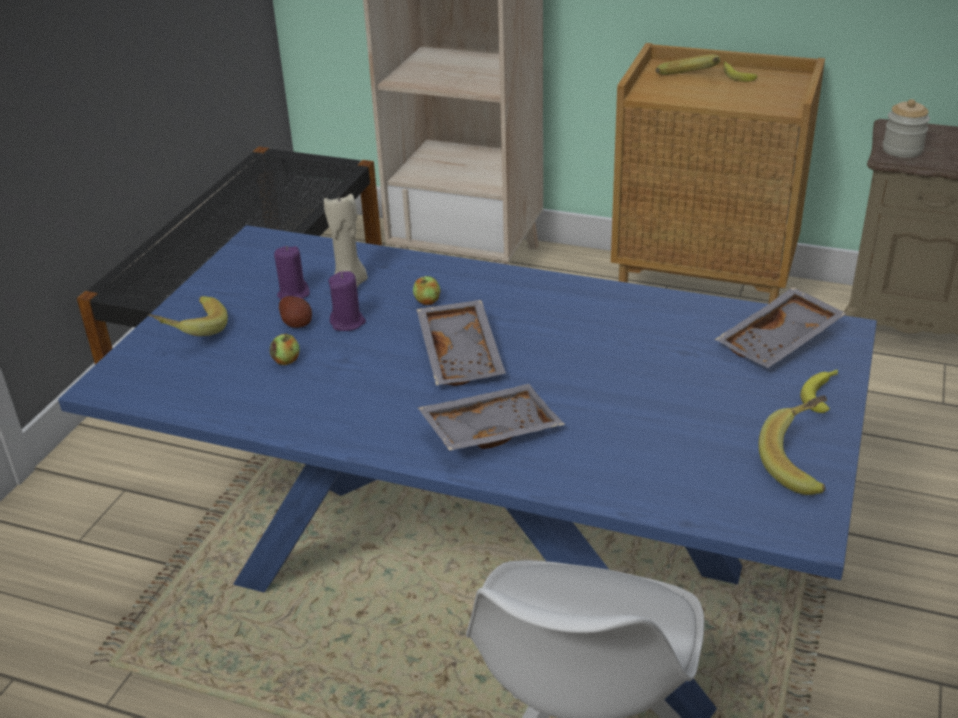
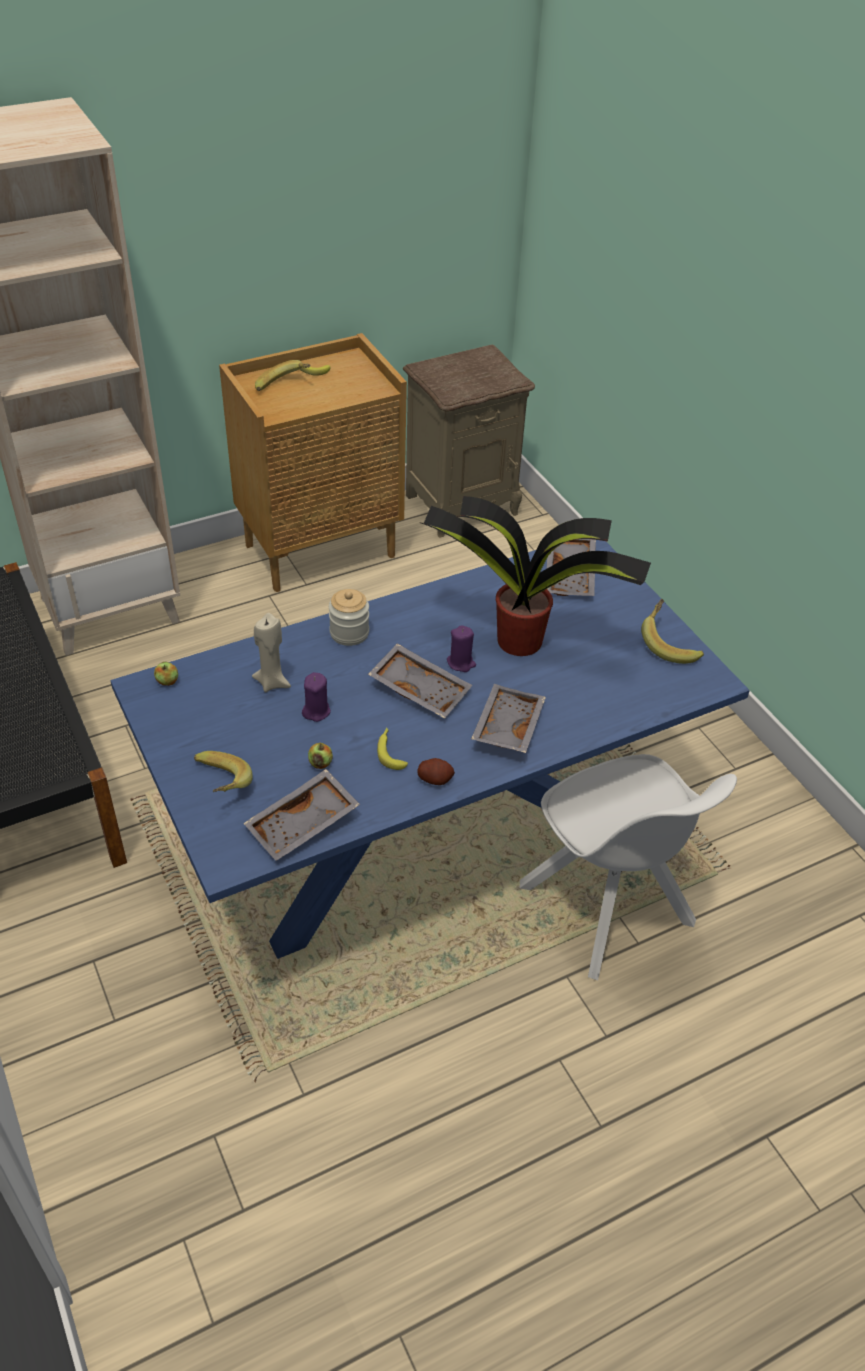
camera: 50 degrees left, 10 degrees up
purple candle [274,246,310,299] -> purple candle moved to [447,625,476,672]
potato [279,296,312,328] -> potato moved to [417,758,455,785]
apple [413,276,441,305] -> apple moved to [154,662,178,686]
banana [800,369,838,413] -> banana moved to [377,727,408,770]
jar [883,99,930,158] -> jar moved to [329,589,369,646]
none -> grey tray [243,769,360,861]
none -> potted plant [421,496,651,656]

